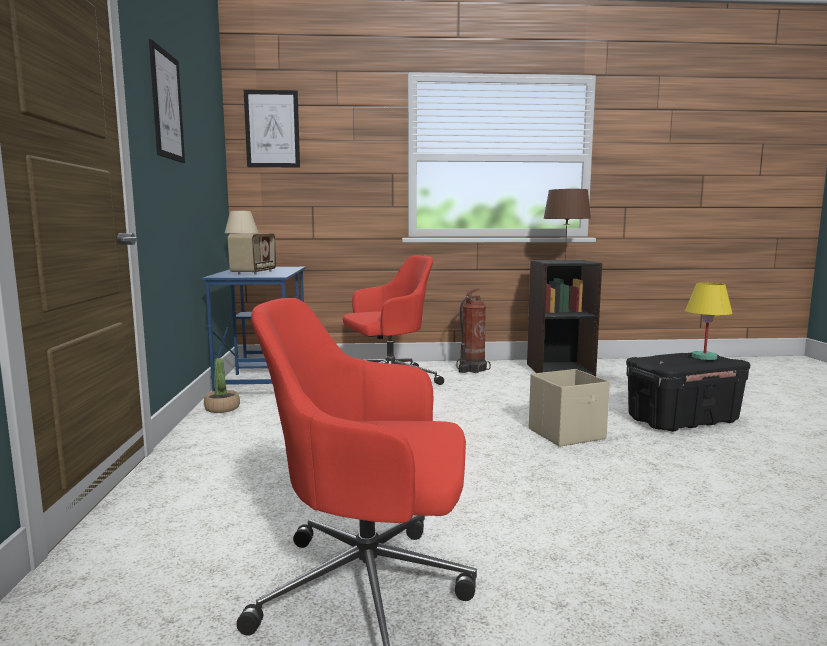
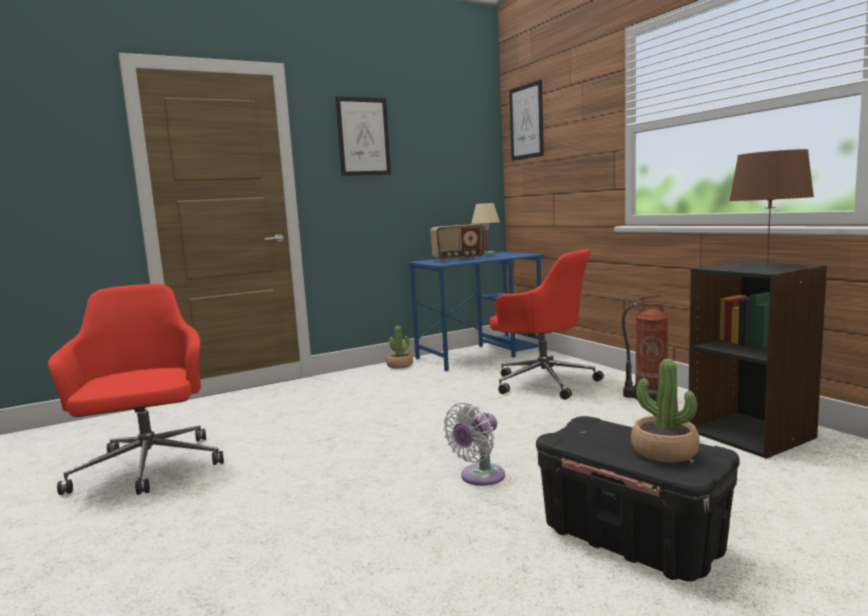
camera: 65 degrees right, 0 degrees up
beige storage box [529,369,610,447] -> white fan [443,403,505,486]
yellow table lamp [685,283,732,360] -> potted plant [631,359,700,462]

